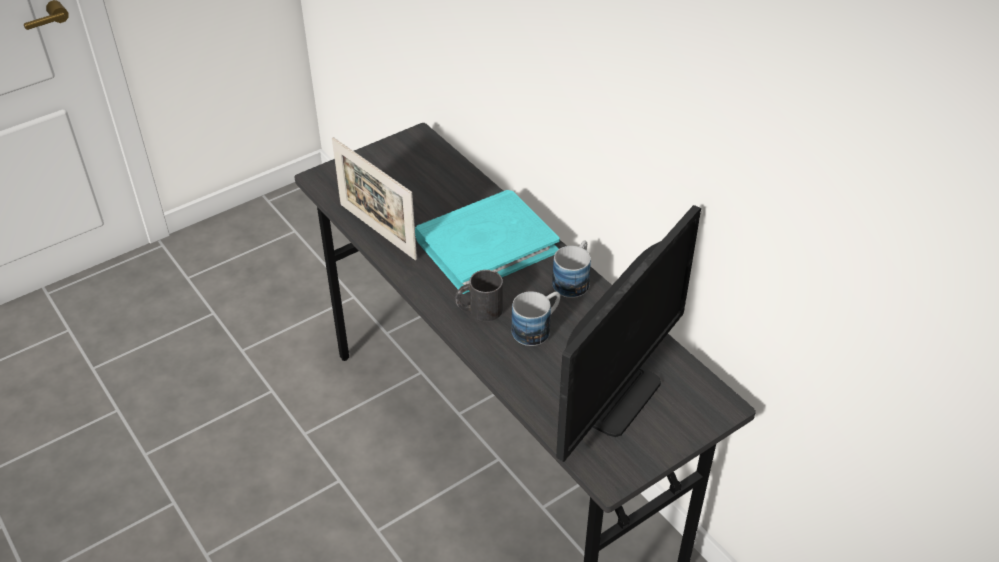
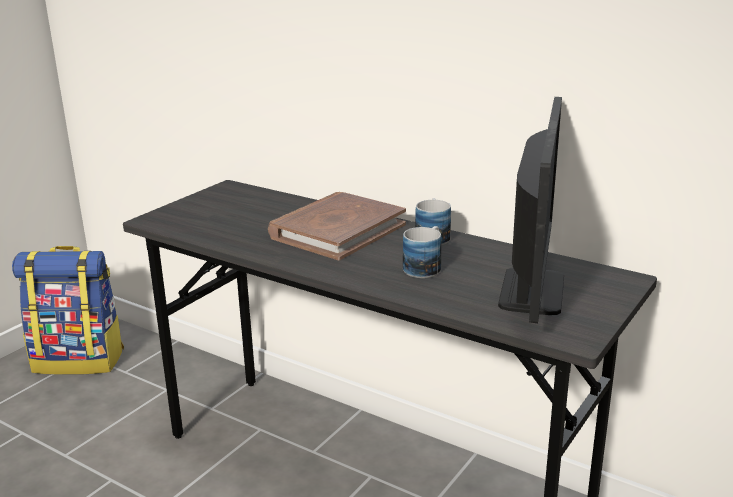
camera: 20 degrees left, 20 degrees down
picture frame [332,137,417,260] -> none
turquoise book [415,190,560,294] -> brown book [268,192,406,260]
black mug [455,270,503,321] -> none
none -> backpack [12,246,124,375]

